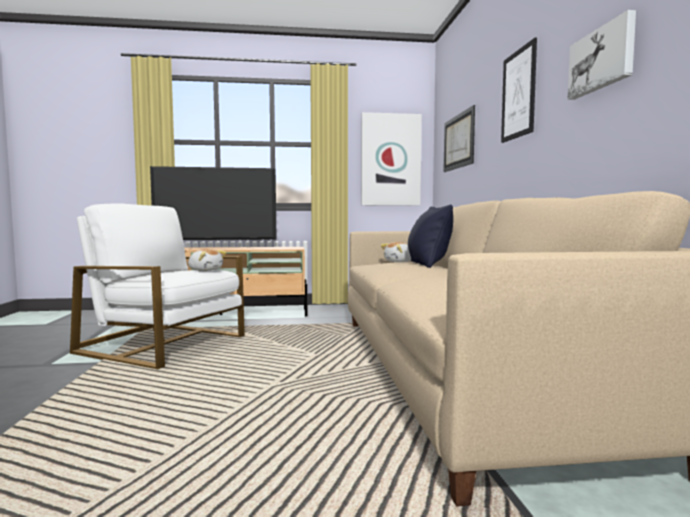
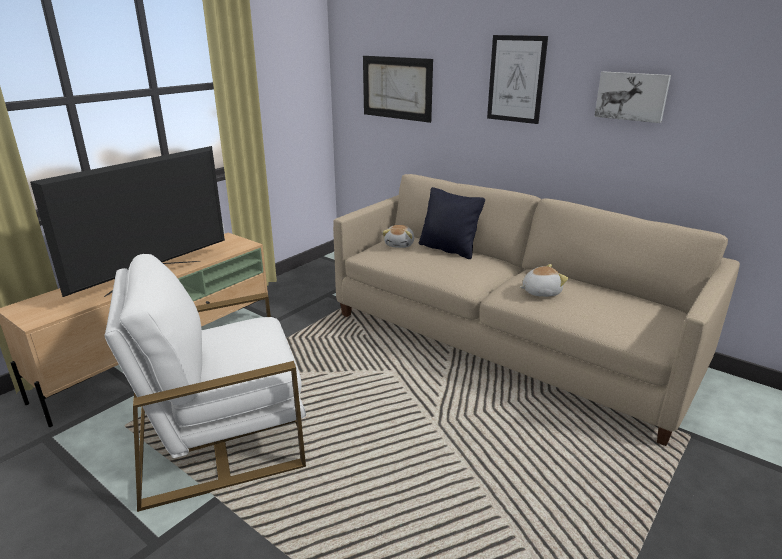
camera: 45 degrees left, 20 degrees up
plush toy [188,249,227,271] -> plush toy moved to [520,264,569,297]
picture [361,112,422,206] -> none

